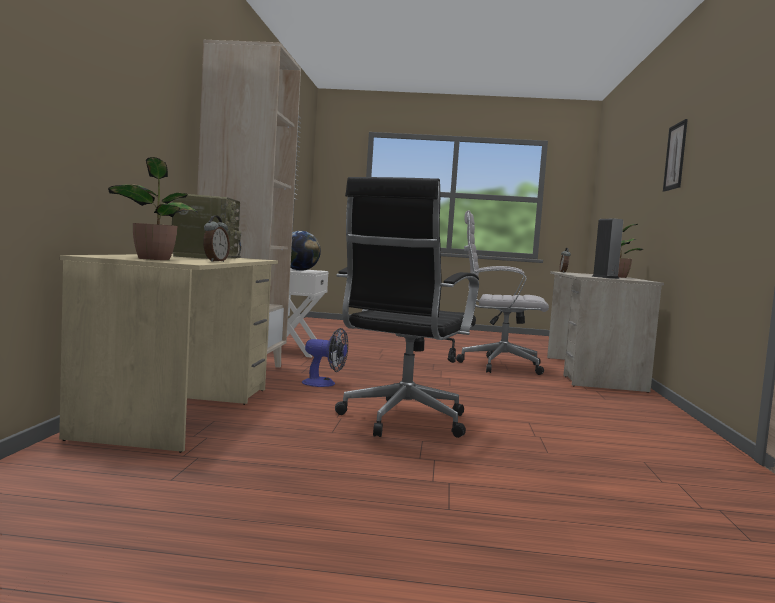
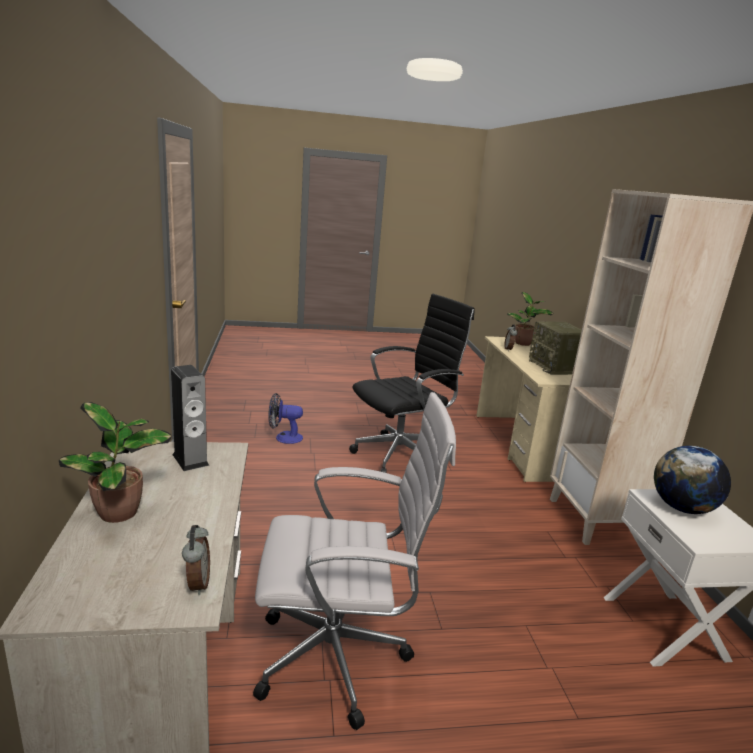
camera: 165 degrees right, 15 degrees up
fan [302,328,348,387] -> fan moved to [268,393,303,444]
black office chair [335,177,479,438] -> black office chair turned 45 degrees clockwise [349,294,475,473]
picture [663,119,688,192] -> none

